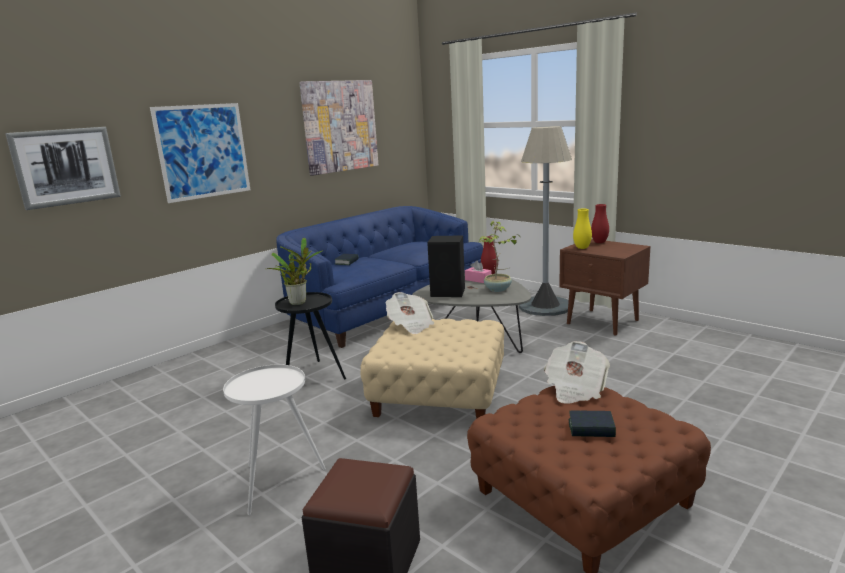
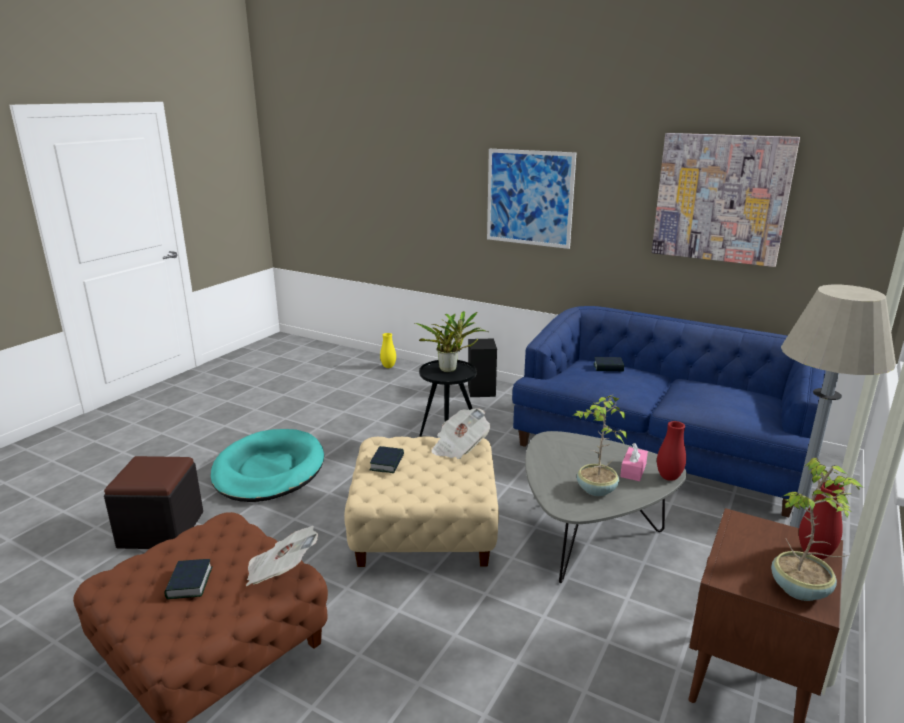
camera: 75 degrees right, 5 degrees up
picture [5,127,121,210] -> none
white side table [223,364,326,515] -> turquoise dog bed [211,429,324,502]
black speaker [427,235,465,297] -> black speaker moved to [468,339,497,397]
yellow vase [573,209,592,249] -> yellow vase moved to [380,333,396,368]
none -> book [369,446,404,473]
none -> potted plant [771,458,864,601]

